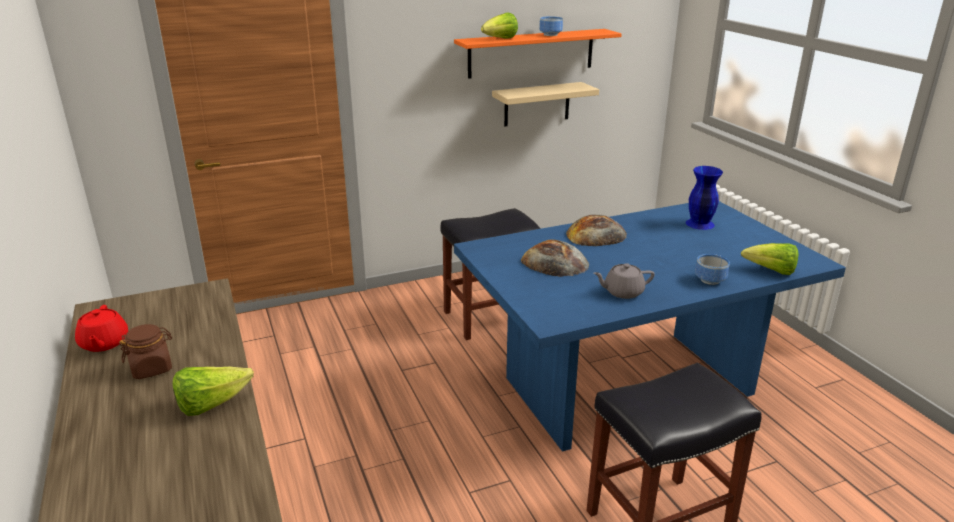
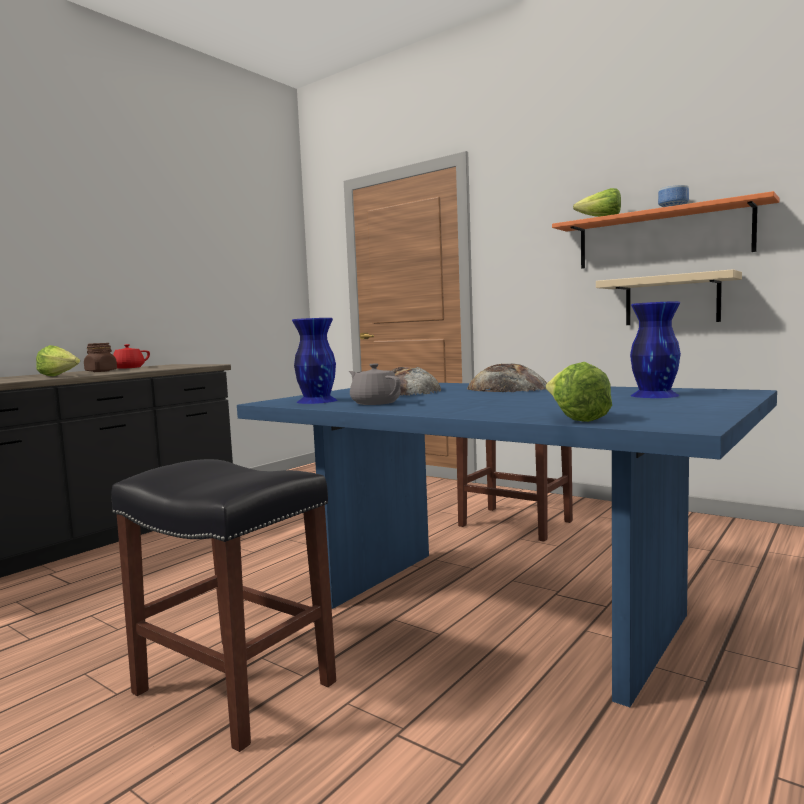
camera: 60 degrees right, 20 degrees down
bowl [695,254,730,285] -> none
none -> blue vase [292,318,337,404]

